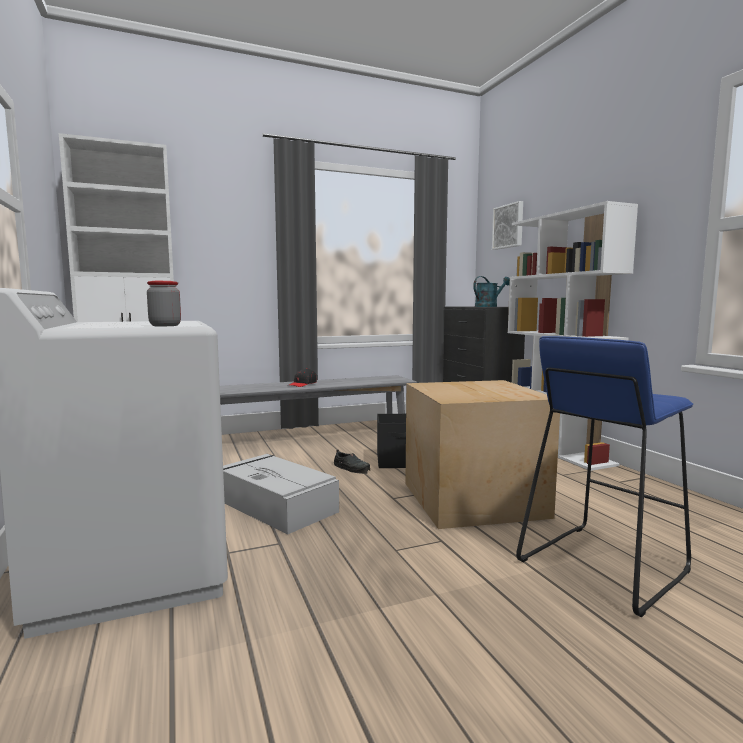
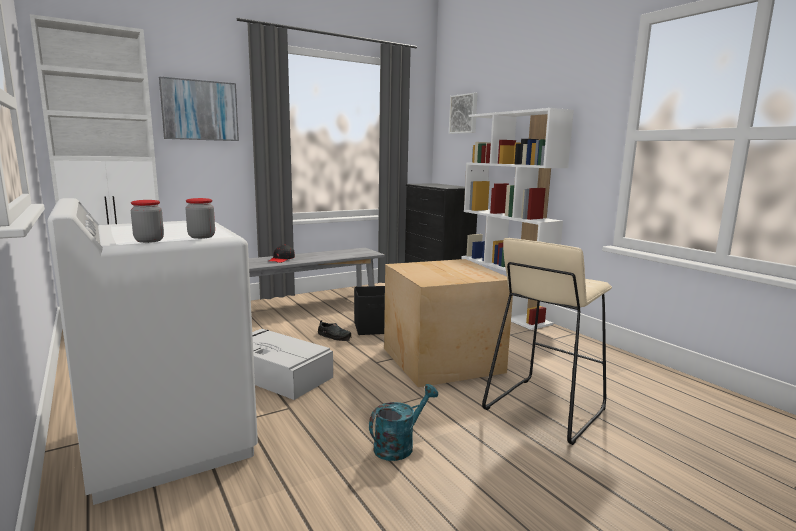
camera: 10 degrees left, 5 degrees up
turquoise watering can [473,276,510,307] -> turquoise watering can moved to [369,384,438,461]
blue stool [516,336,693,617] -> beige stool [482,238,612,445]
none -> jar [131,200,164,243]
none -> picture [159,77,239,141]

